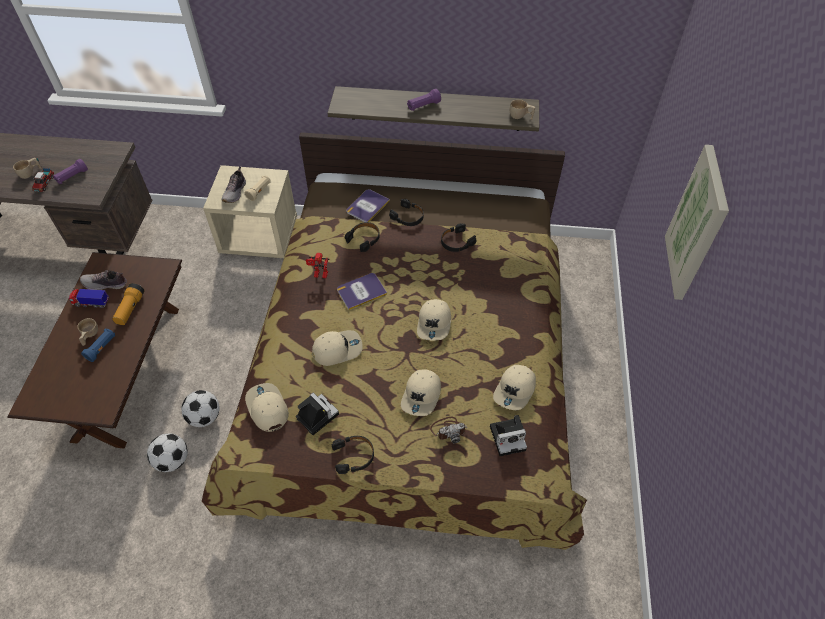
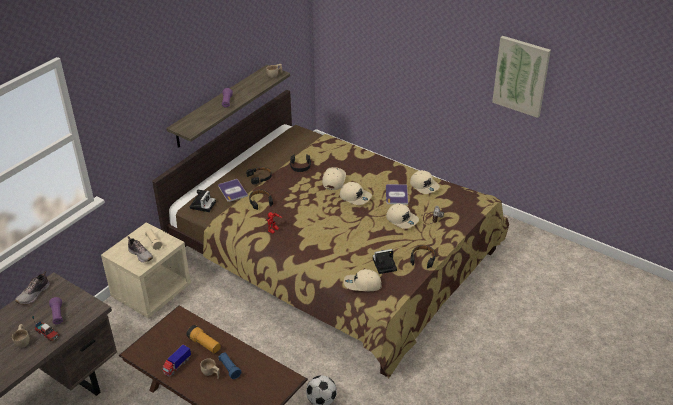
camera: 60 degrees left, 15 degrees down
shoe [80,270,127,290] -> shoe moved to [15,271,50,305]
football [181,390,220,427] -> none
beige cap [312,330,363,366] -> beige cap moved to [322,167,346,190]
book [337,273,387,310] -> book moved to [386,184,408,204]
camera [490,415,527,456] -> camera moved to [190,190,216,212]
picture [665,145,729,300] -> picture moved to [492,36,551,118]

